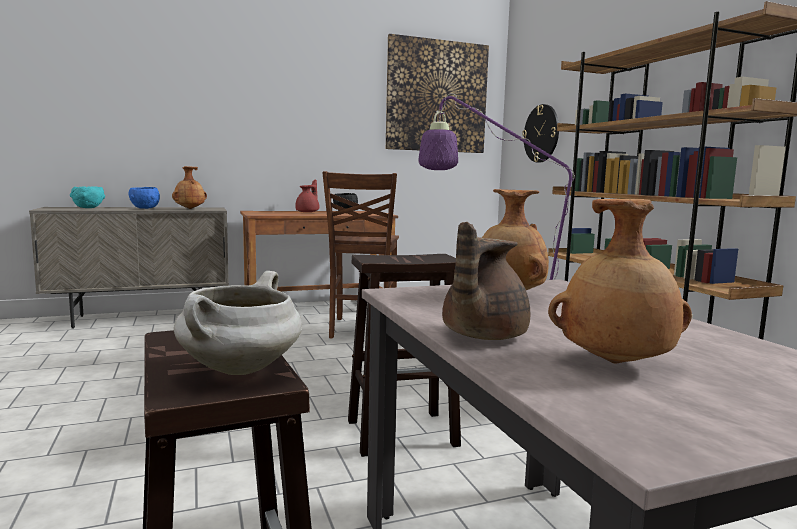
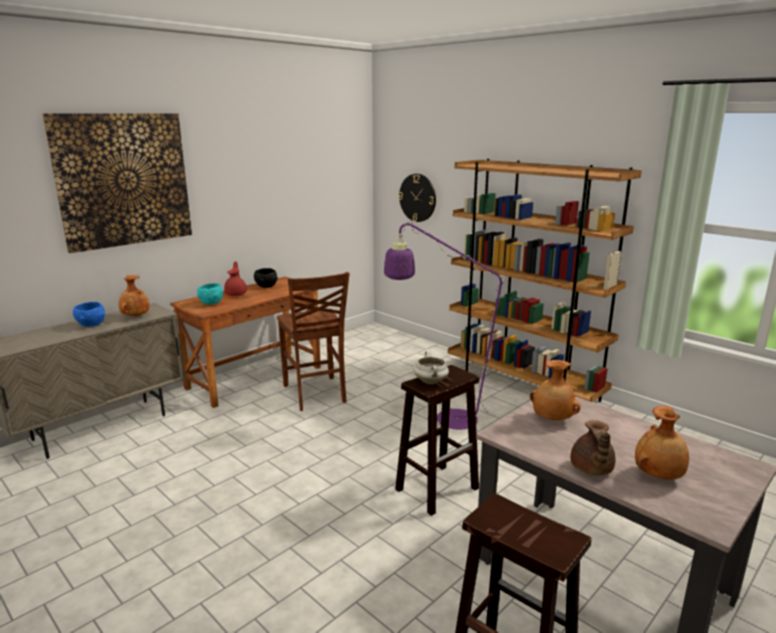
camera: 25 degrees left, 10 degrees up
turquoise bowl [70,186,105,208] -> turquoise bowl moved to [197,283,223,305]
white cooking pot [174,271,302,375] -> white cooking pot moved to [413,351,449,384]
picture [386,34,489,153] -> picture moved to [42,113,192,253]

